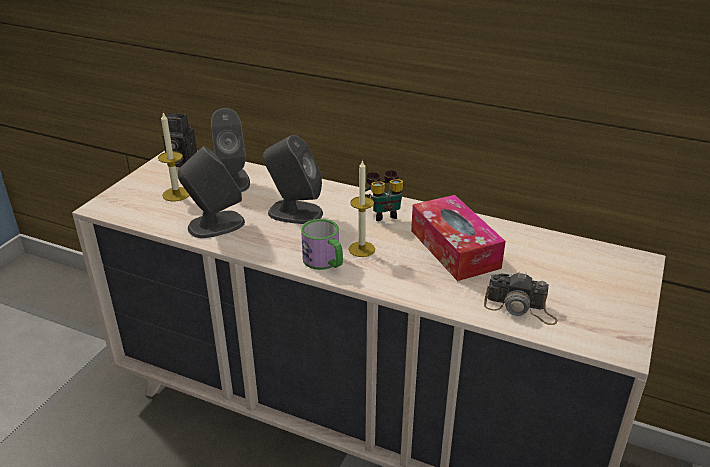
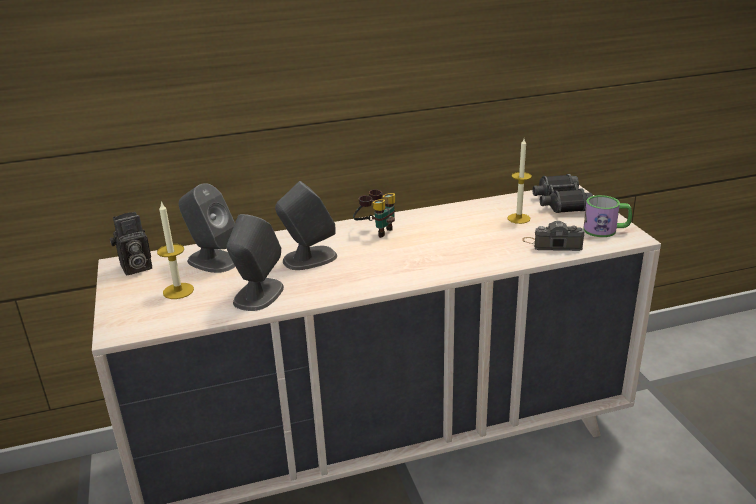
camera: 40 degrees left, 5 degrees down
mug [301,219,343,270] -> mug moved to [583,195,632,237]
candle [348,159,375,257] -> candle moved to [508,139,532,224]
tissue box [411,195,506,281] -> none
camera [484,272,558,325] -> camera turned 150 degrees counterclockwise [522,221,584,251]
none -> black binoculars [532,174,593,213]

